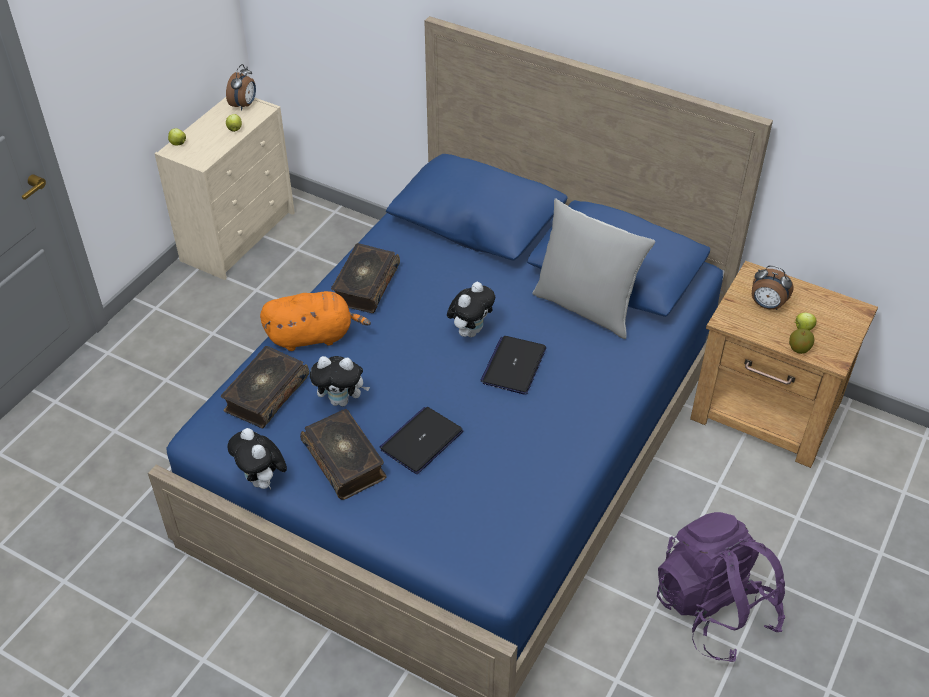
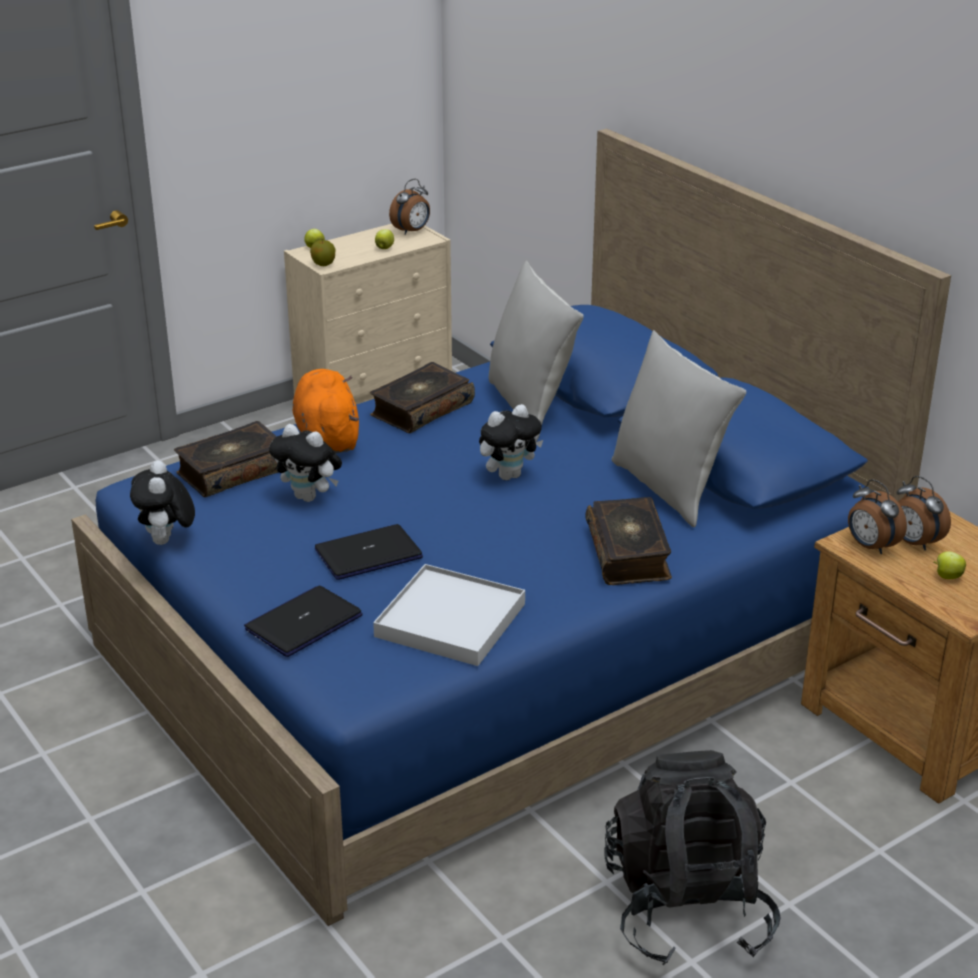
camera: 25 degrees right, 15 degrees down
orange plush toy [260,291,371,351] -> orange plush toy turned 120 degrees counterclockwise [293,369,359,453]
book [300,409,387,500] -> book moved to [585,497,672,585]
laptop [480,336,546,395] -> laptop moved to [244,586,363,657]
purple backpack [657,512,785,662] -> black backpack [605,750,781,965]
apple [789,329,815,354] -> apple moved to [310,240,335,266]
none -> white tray [373,564,525,666]
none -> grey pillow [489,260,584,438]
none -> alarm clock [848,479,907,554]

